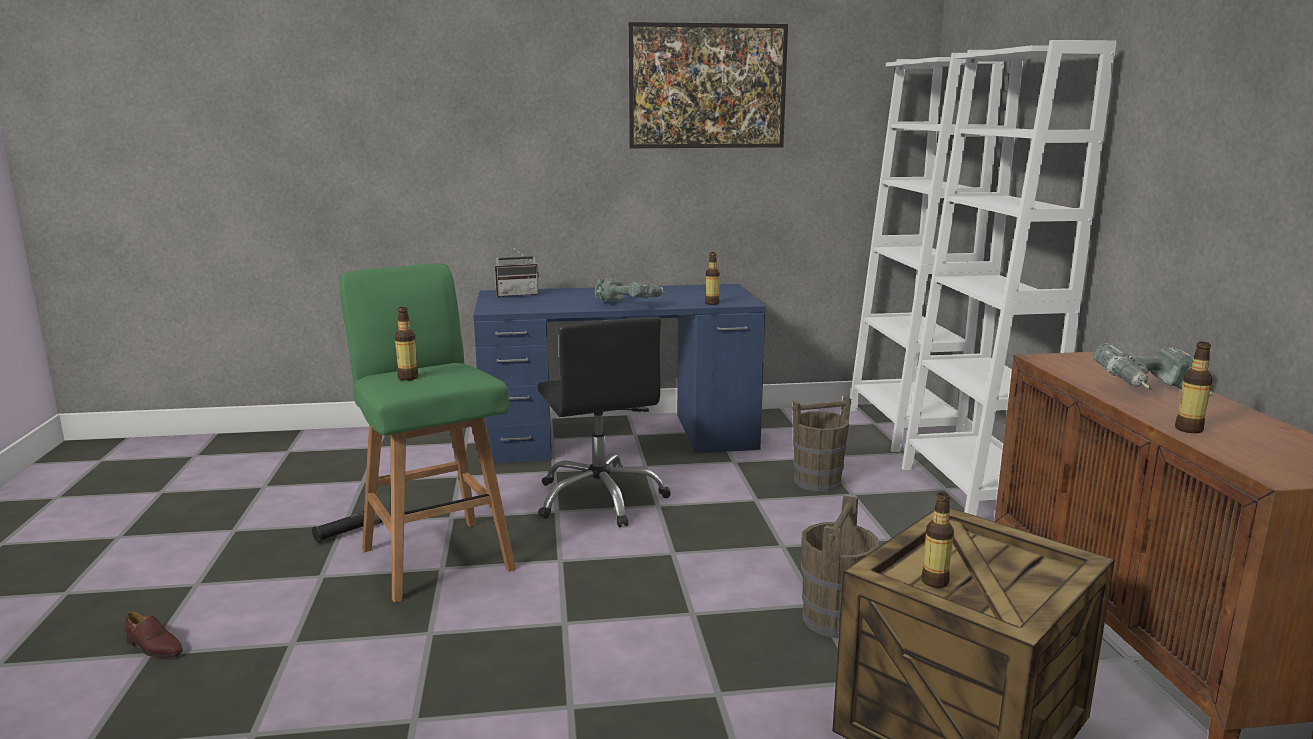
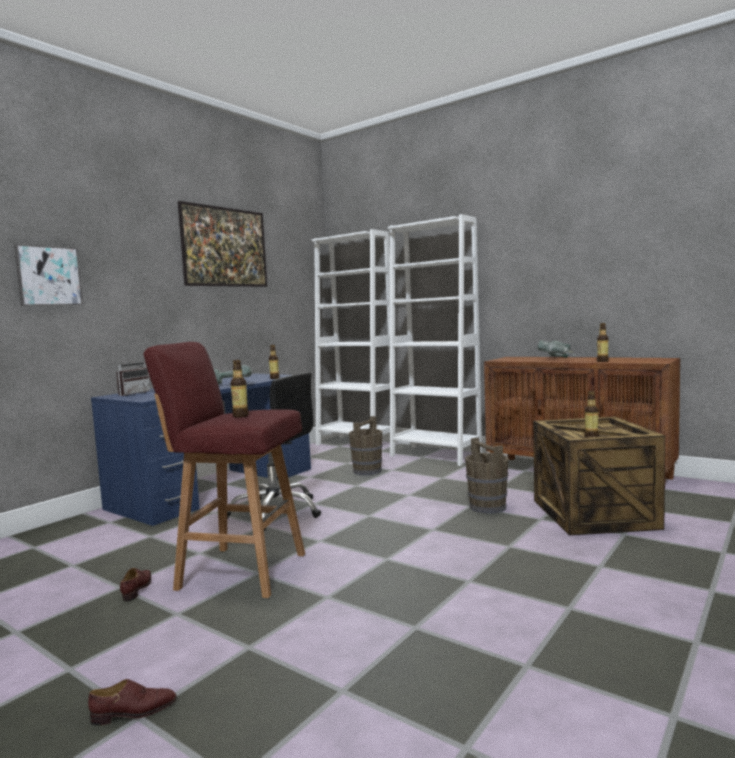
camera: 45 degrees left, 10 degrees down
black flashlight [312,511,382,542] -> brown shoe [120,568,151,602]
green stool [339,264,516,603] -> red stool [144,342,305,598]
none -> picture [14,244,83,306]

